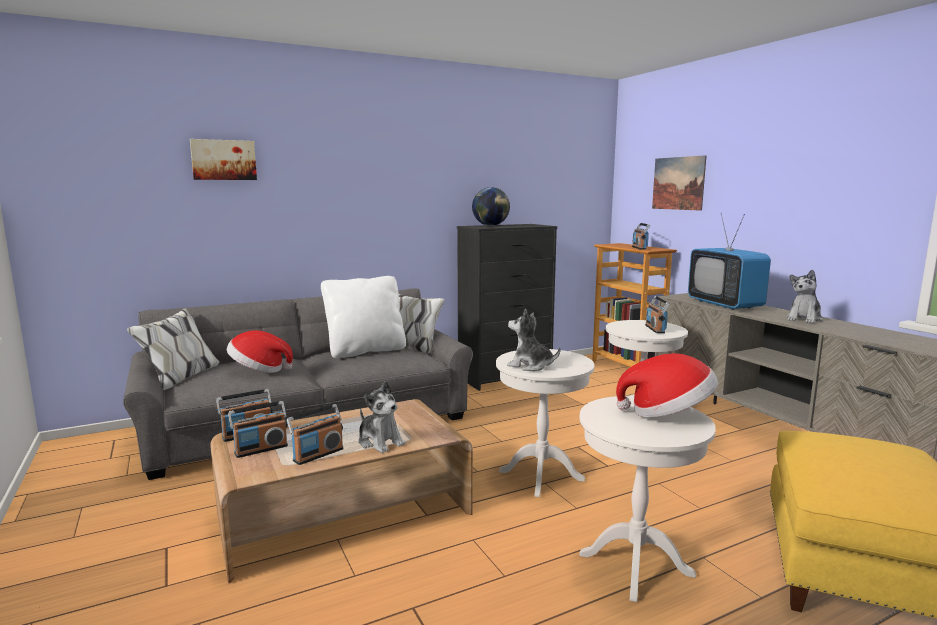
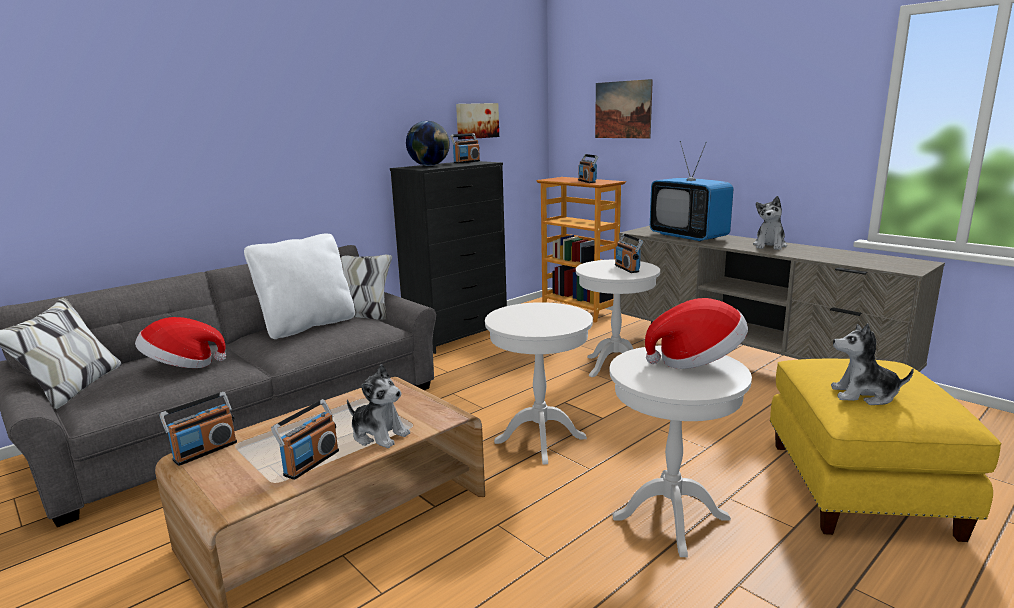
camera: 15 degrees left, 5 degrees up
picture [190,139,257,180] -> picture moved to [456,103,499,139]
radio [228,401,288,458] -> radio moved to [450,133,480,164]
plush toy [507,309,561,371] -> plush toy moved to [831,323,914,405]

